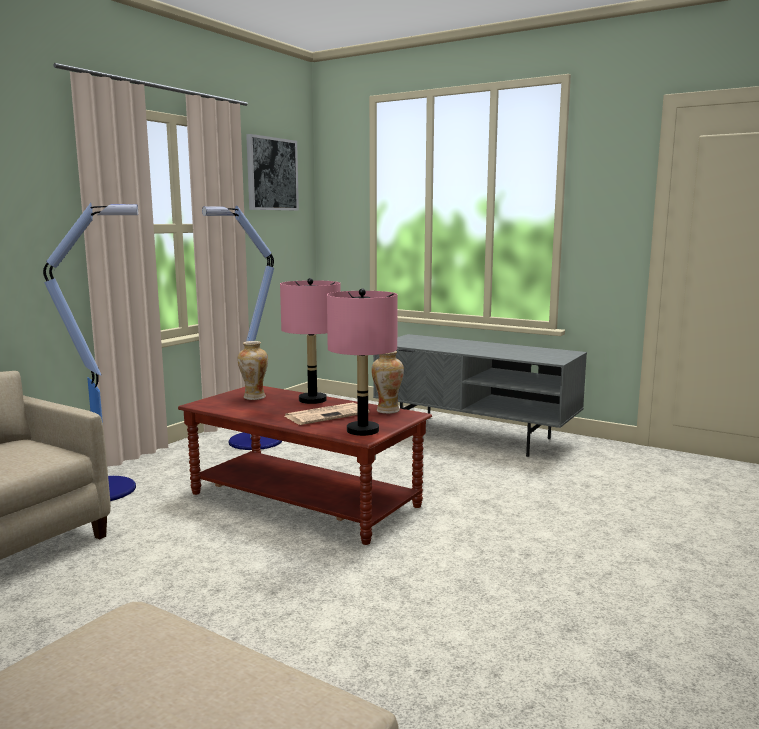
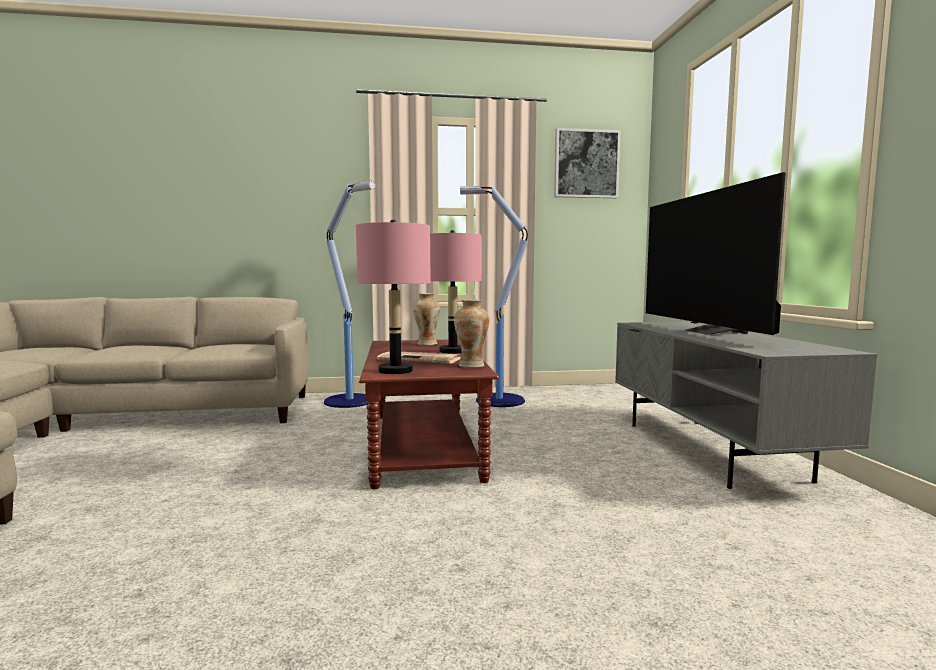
camera: 50 degrees right, 5 degrees down
none -> television [646,172,786,335]

